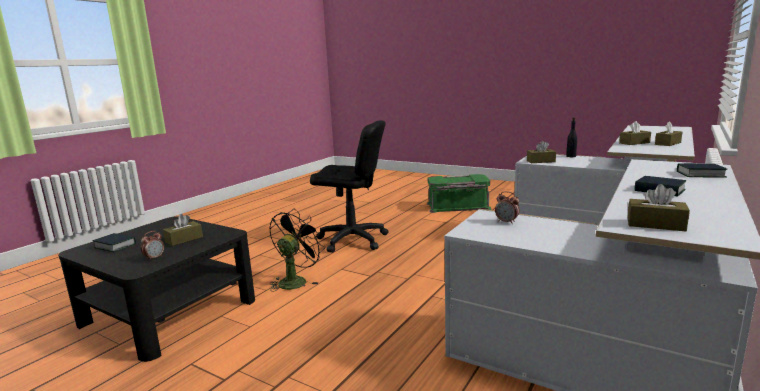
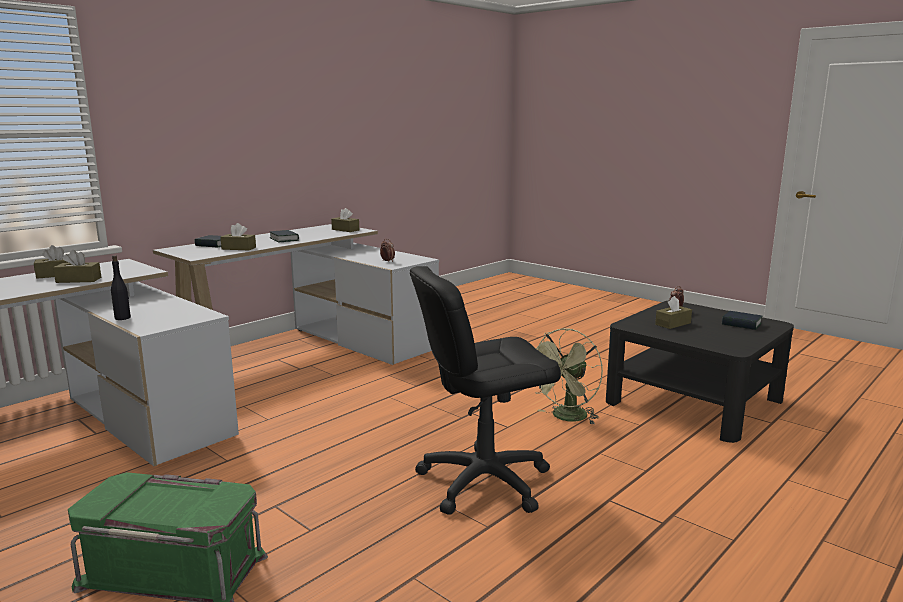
camera: 170 degrees left, 0 degrees up
black fan [269,209,325,292] -> green fan [536,328,603,425]
black office chair [310,120,389,253] -> black office chair turned 45 degrees counterclockwise [410,266,561,514]
brown tissue box [527,141,556,163] -> brown tissue box moved to [220,223,256,250]

